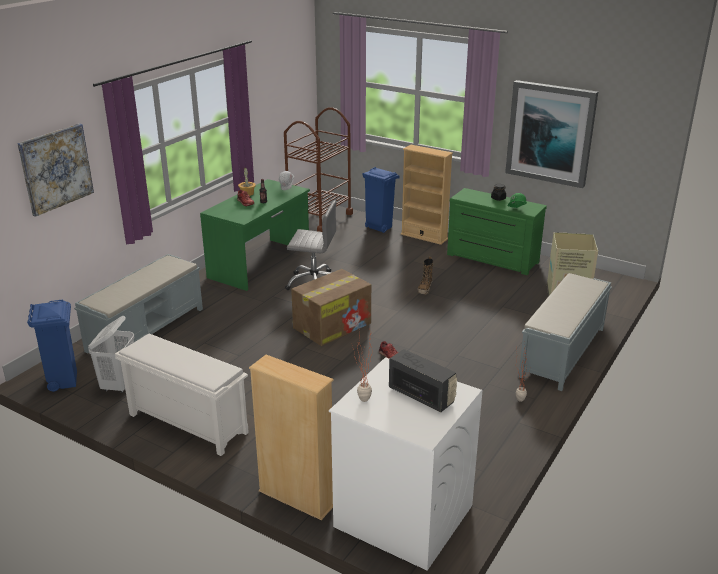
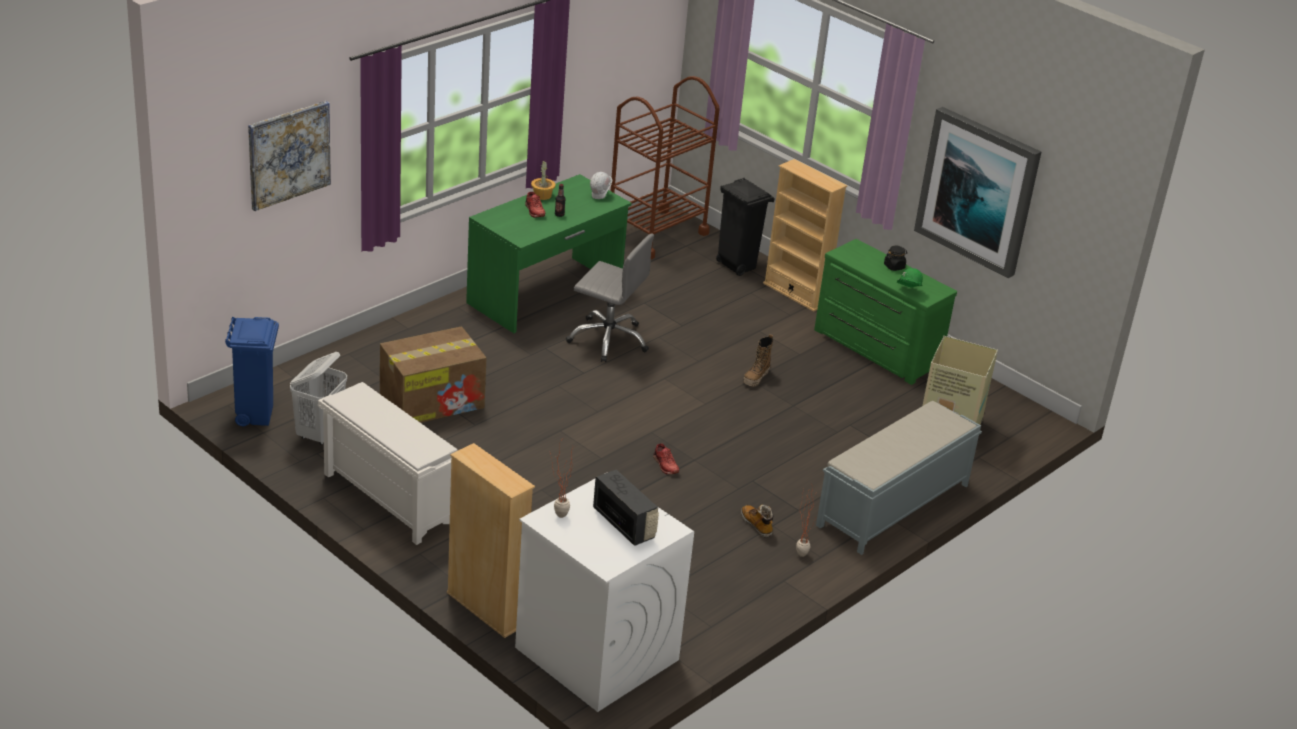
camera: 10 degrees right, 5 degrees up
grey bench [74,254,203,354] -> none
cardboard box [291,269,371,346] -> cardboard box moved to [380,326,486,423]
blue trash can [362,167,399,233] -> black trash can [716,178,775,276]
none -> boot [741,505,774,538]

